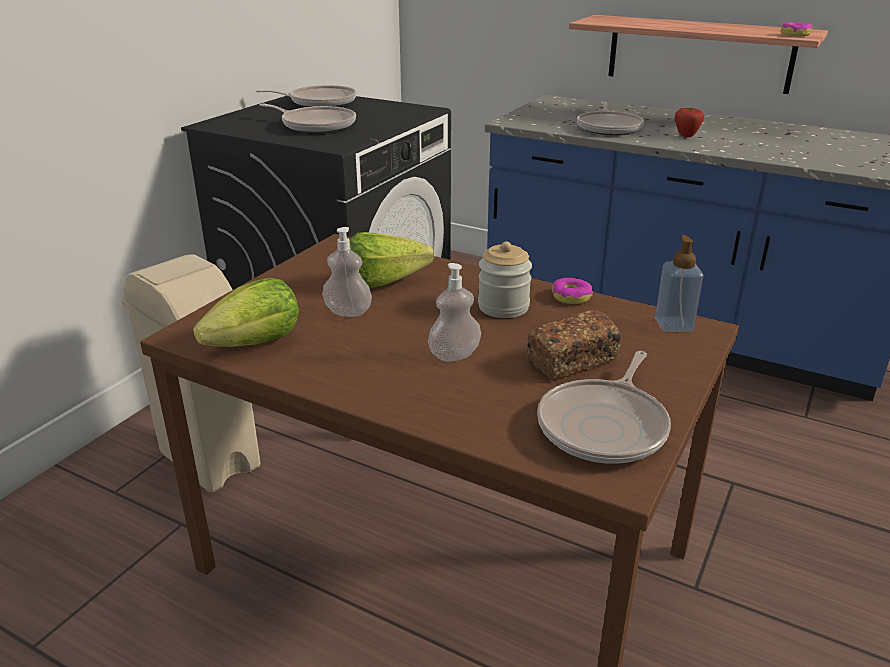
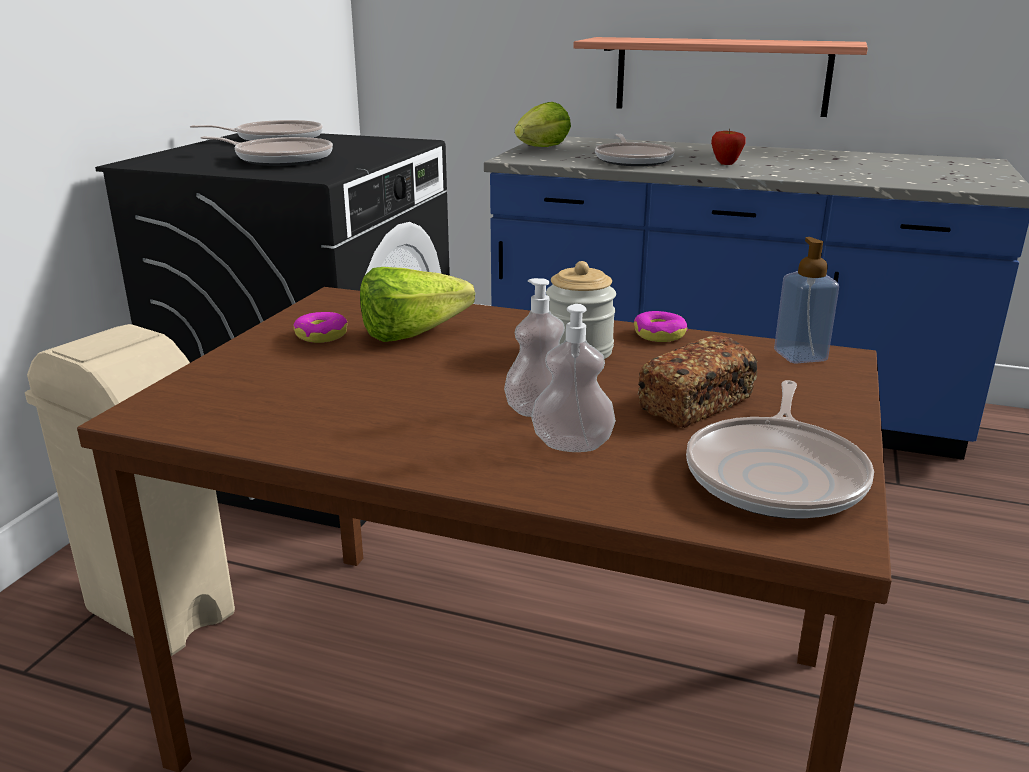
camera: 10 degrees left, 5 degrees down
lettuce [193,278,299,347] -> lettuce moved to [515,102,571,147]
soap dispenser [322,227,372,317] -> soap dispenser moved to [531,304,616,452]
donut [781,22,812,36] -> donut moved to [293,312,347,343]

